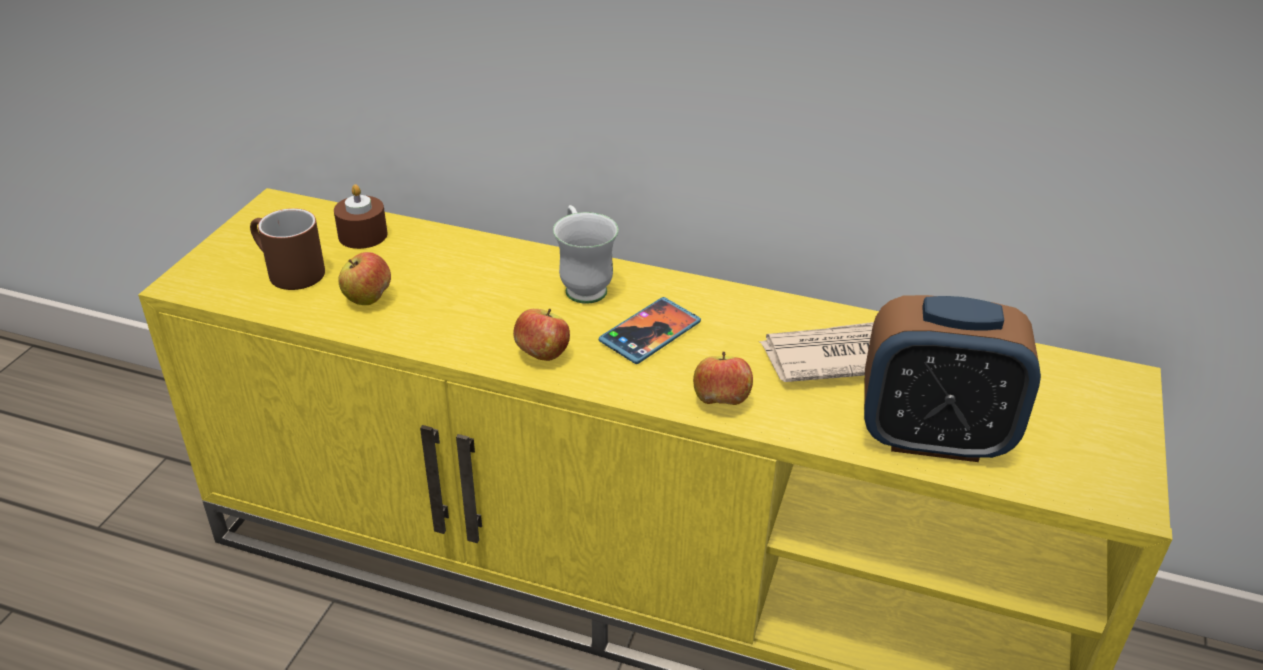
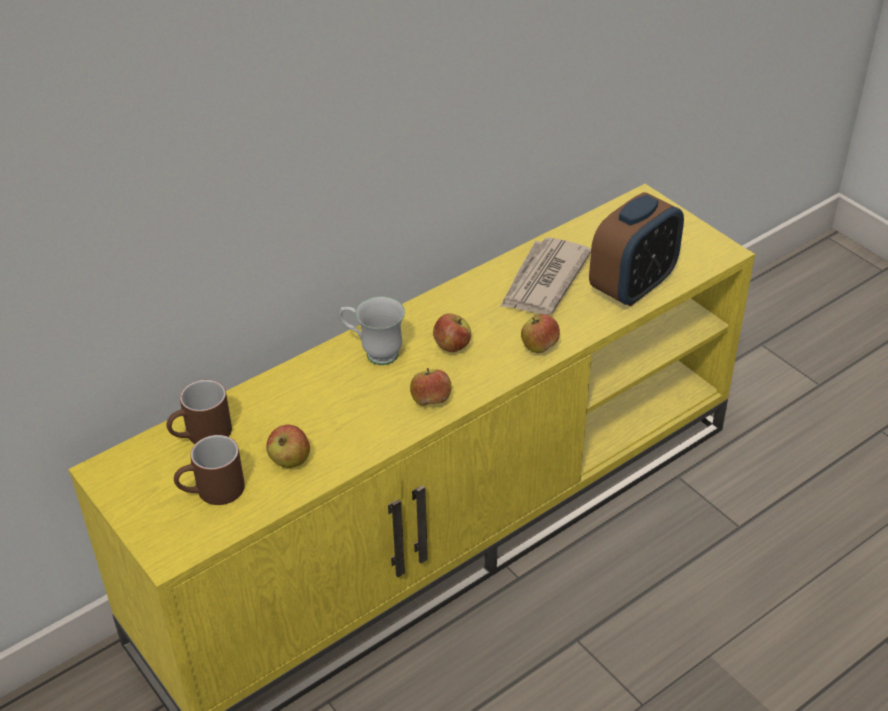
camera: 55 degrees left, 5 degrees up
brown candle [334,184,387,249] -> brown mug [166,380,232,444]
phone [599,297,701,364] -> apple [433,313,471,352]

